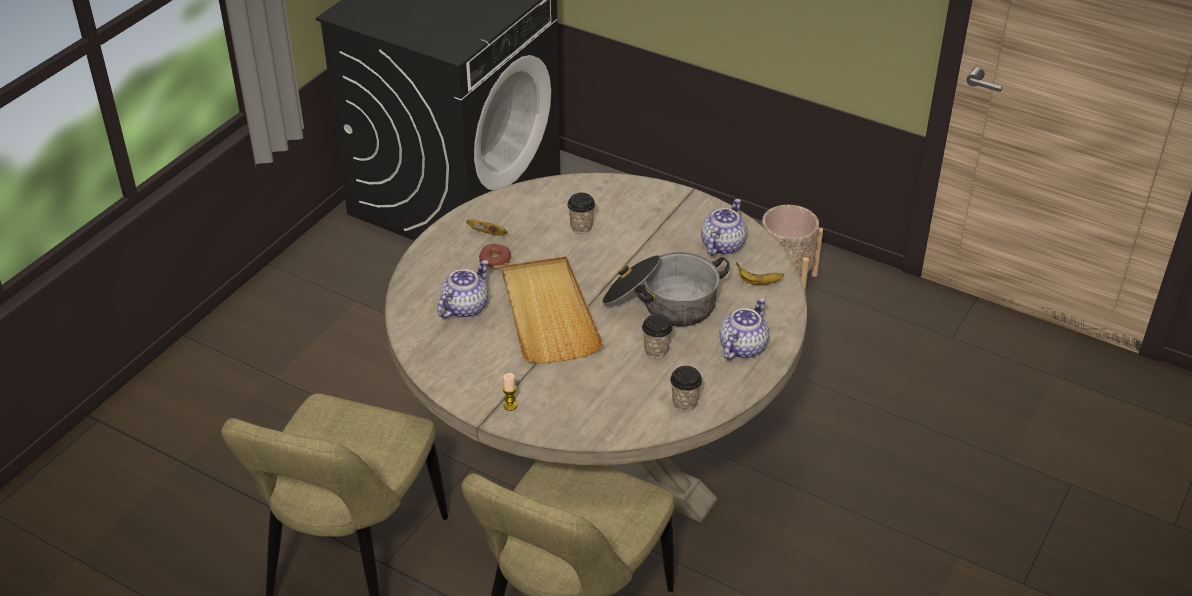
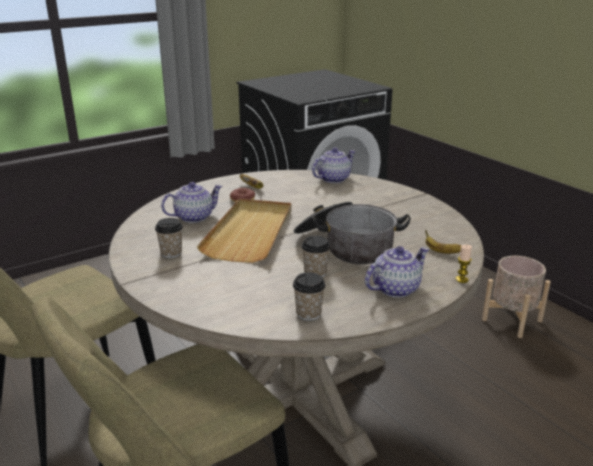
camera: 25 degrees right, 15 degrees down
candle [502,373,517,411] -> candle moved to [455,245,472,283]
cup [567,193,595,234] -> cup moved to [155,218,183,258]
teapot [701,199,747,256] -> teapot moved to [312,148,356,183]

